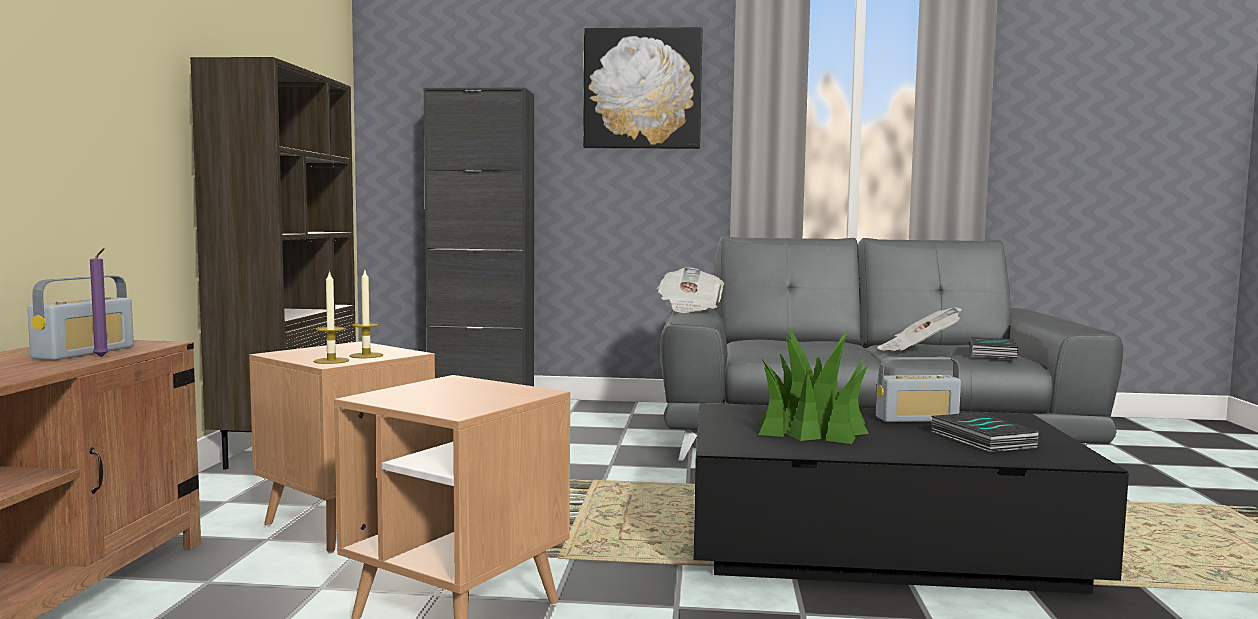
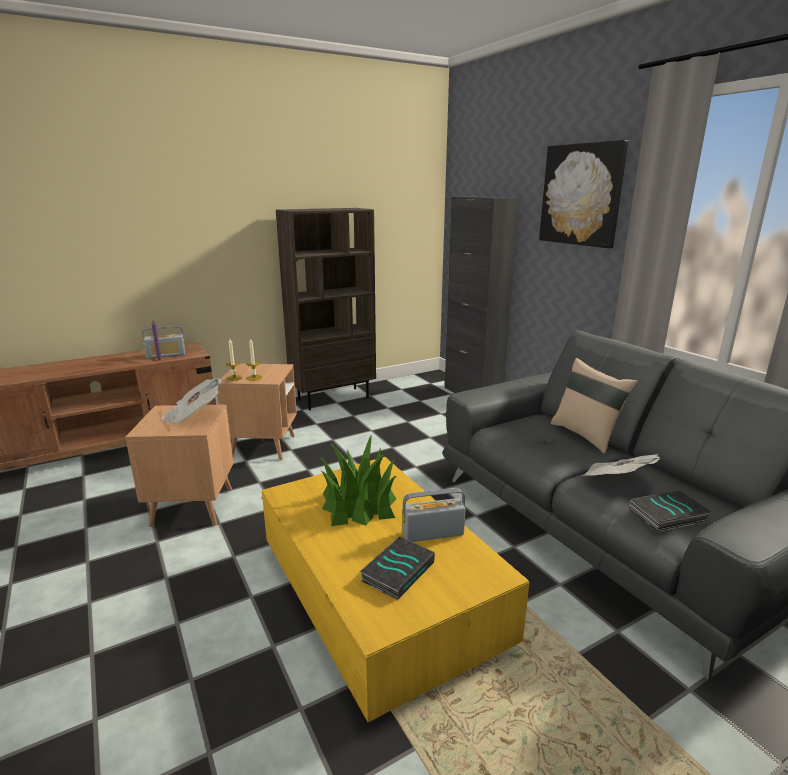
camera: 55 degrees right, 15 degrees up
newspaper [657,267,724,313] -> newspaper moved to [161,378,222,425]
black coffee table [694,403,1129,594] -> yellow coffee table [262,457,530,722]
radio [876,357,961,422] -> radio turned 120 degrees clockwise [402,488,466,542]
none -> beige pillow [551,358,638,454]

